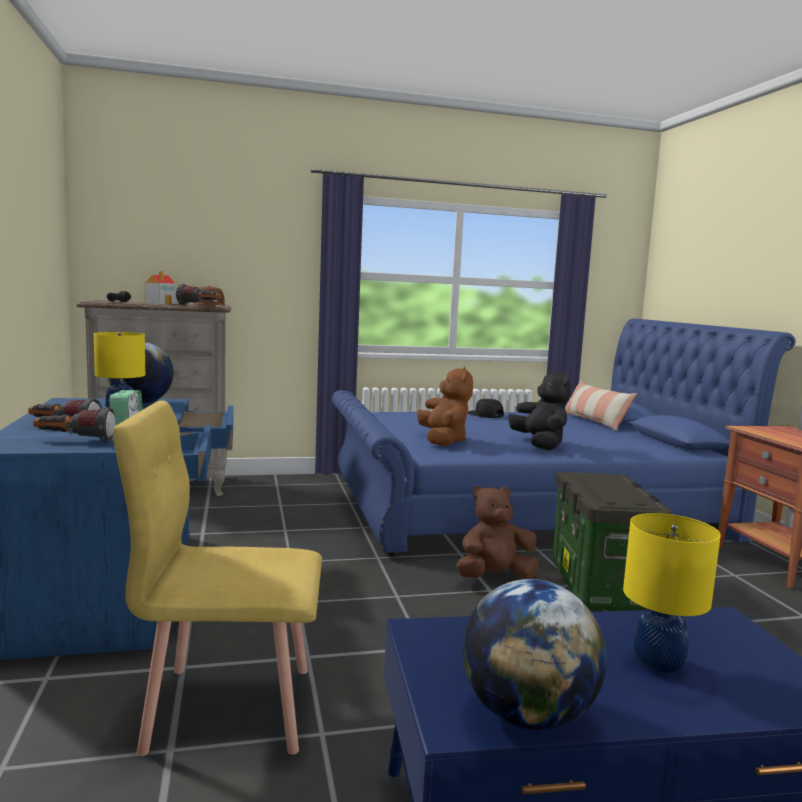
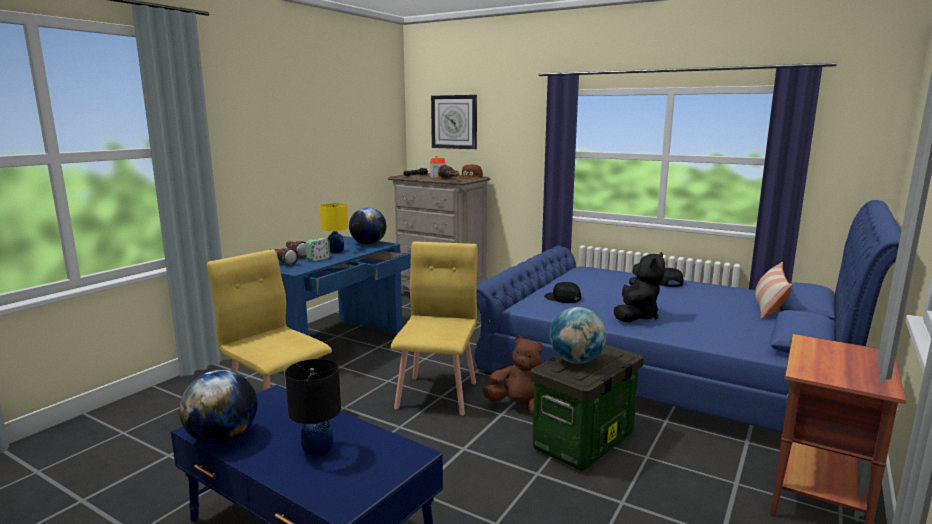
camera: 45 degrees right, 5 degrees up
brown plush toy [417,366,473,446] -> black cap [544,282,581,303]
yellow table lamp [623,513,721,673] -> black table lamp [285,359,341,457]
none -> yellow chair [391,241,478,415]
none -> wall clock [431,95,477,149]
none -> globe [550,307,607,364]

